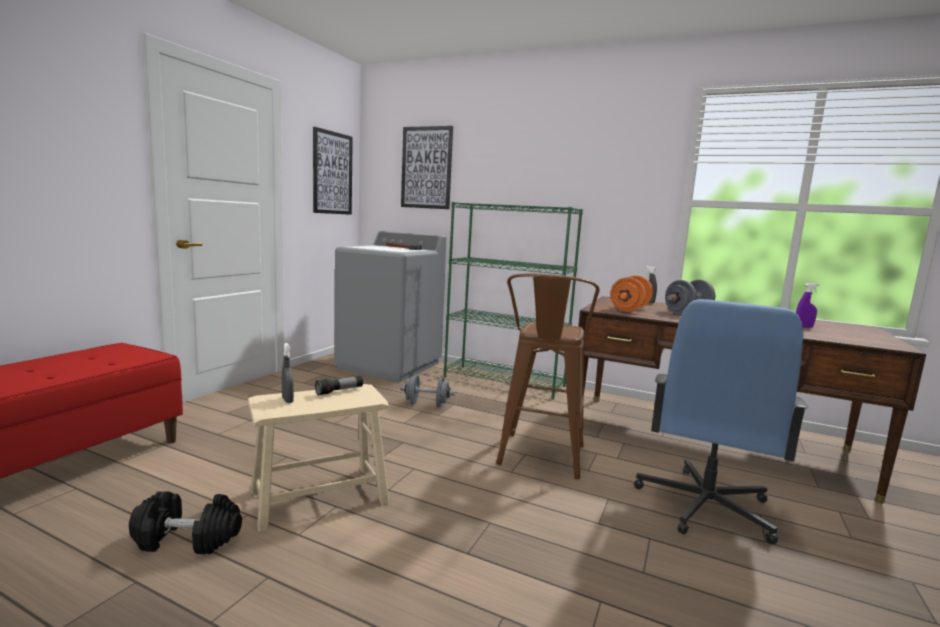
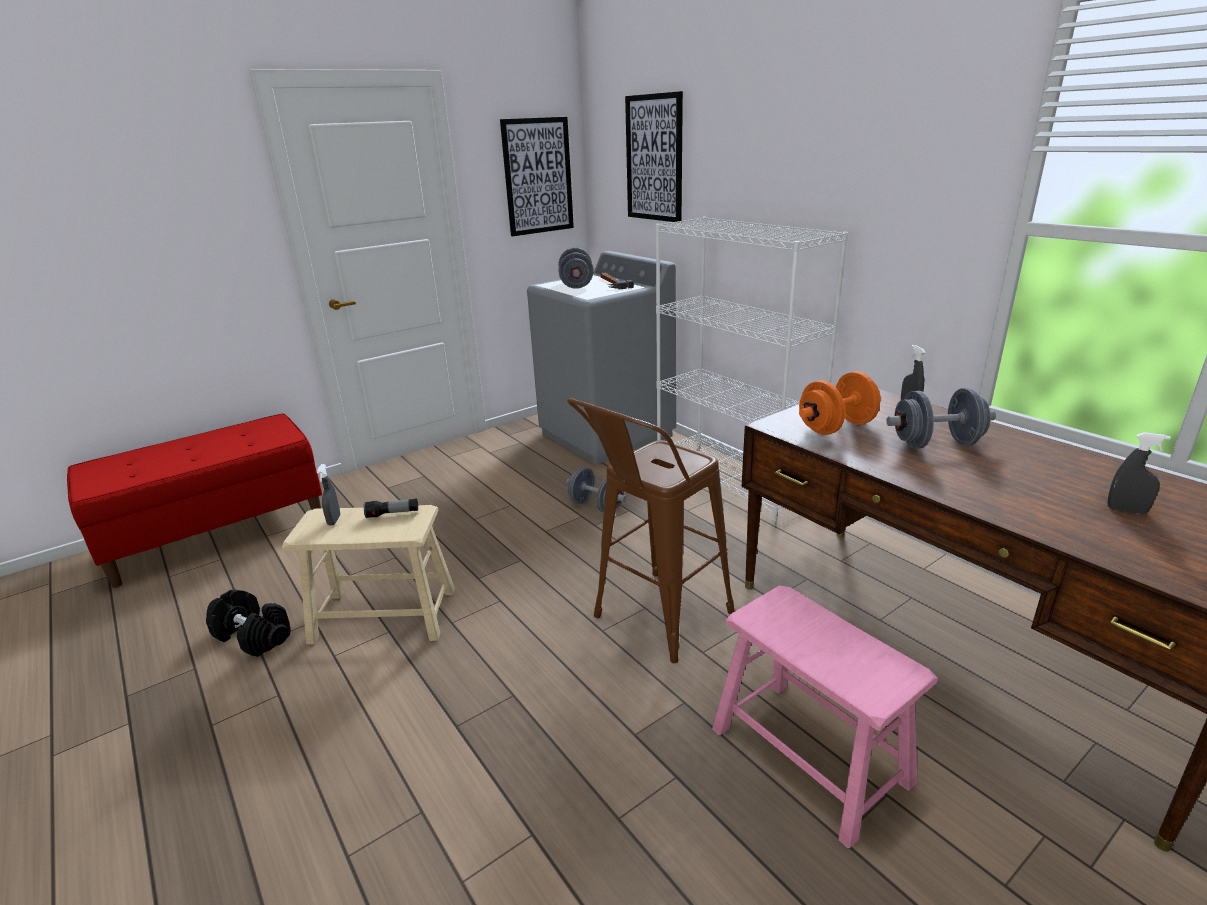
camera: 30 degrees right, 15 degrees up
green bookcase [444,202,583,400] -> white bookcase [655,217,848,522]
blue office chair [634,299,808,544] -> pink stool [712,586,938,848]
purple spray bottle [796,283,820,328] -> grey spray bottle [1107,432,1171,514]
none -> grey dumbbell [558,248,593,289]

